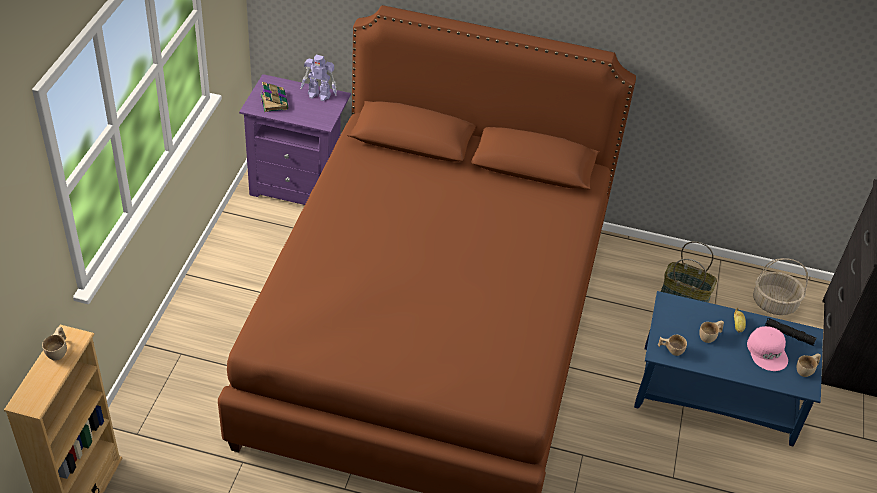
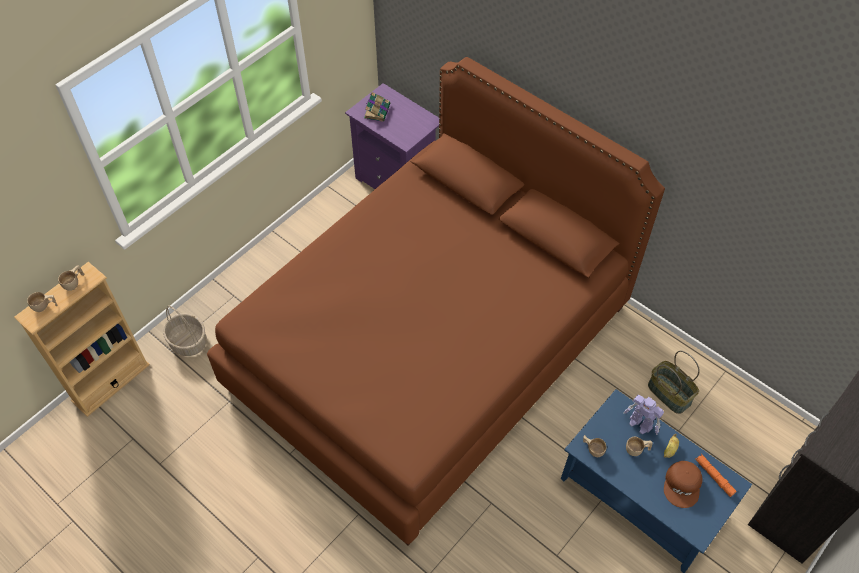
camera: 30 degrees right, 10 degrees up
toy robot [301,55,337,101] -> toy robot moved to [623,395,664,435]
pink cap [747,326,788,371] -> brown cap [664,461,702,508]
basket [753,258,808,315] -> basket moved to [163,305,207,356]
black flashlight [765,318,816,346] -> orange flashlight [695,454,737,497]
beige cup [796,354,821,377] -> beige cup moved to [27,292,58,312]

